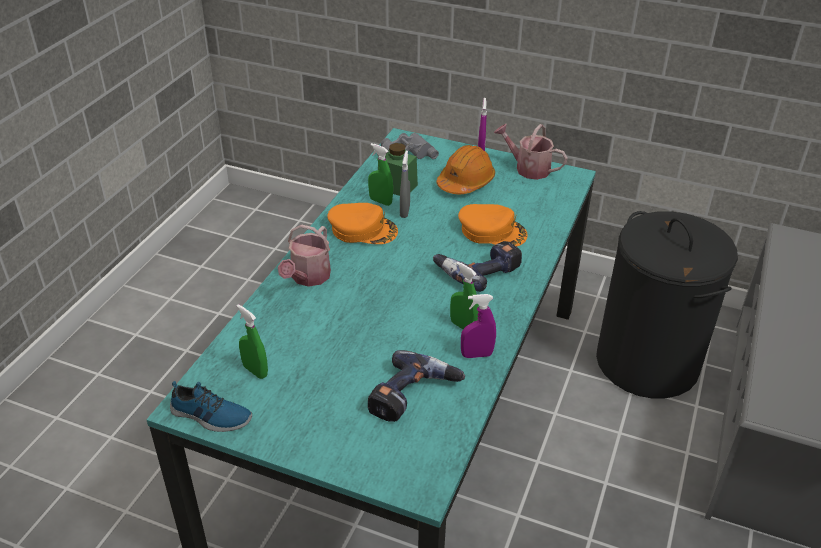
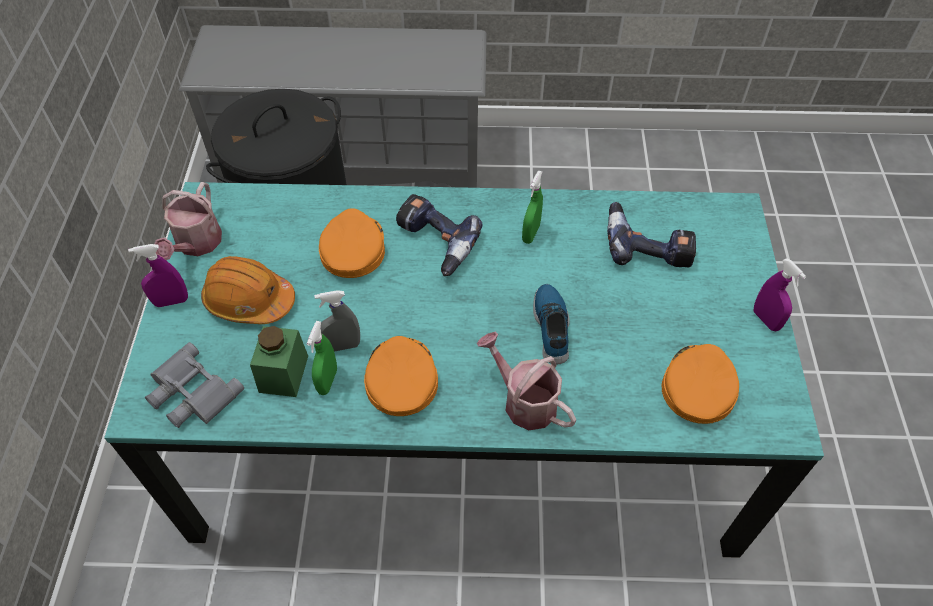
camera: 110 degrees left, 15 degrees up
shoe [170,381,252,432] -> shoe moved to [533,284,570,364]
green spray bottle [237,304,268,379] -> orange cap [661,344,739,424]
watering can [278,225,331,287] -> watering can turned 135 degrees counterclockwise [476,331,576,430]
purple spray bottle [461,294,496,358] -> purple spray bottle moved to [753,258,806,331]

